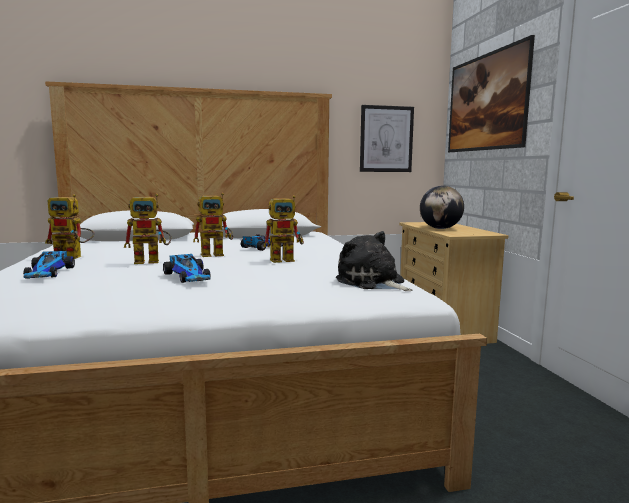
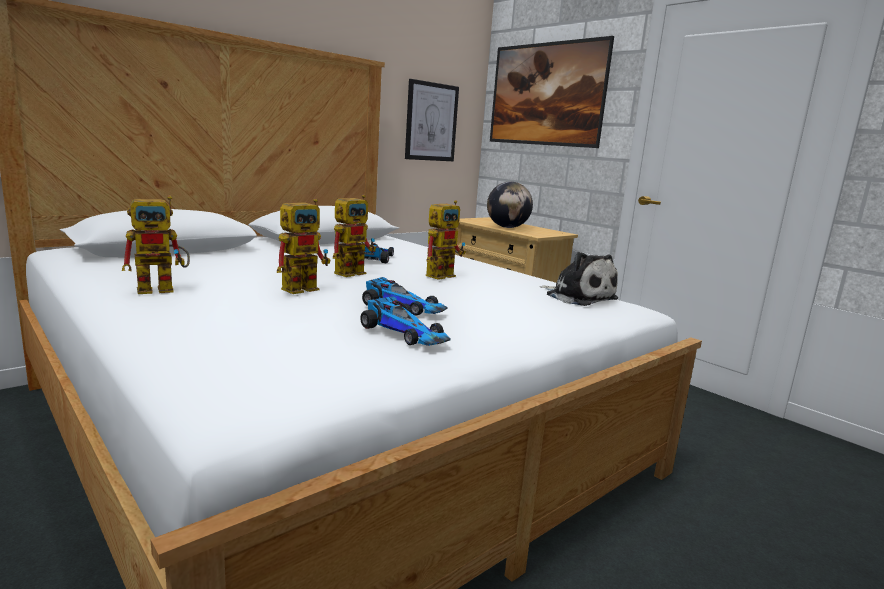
camera: 30 degrees left, 5 degrees up
toy car [23,251,75,279] -> toy car moved to [360,296,451,346]
plush toy [336,231,413,291] -> plush toy turned 150 degrees counterclockwise [540,252,618,306]

